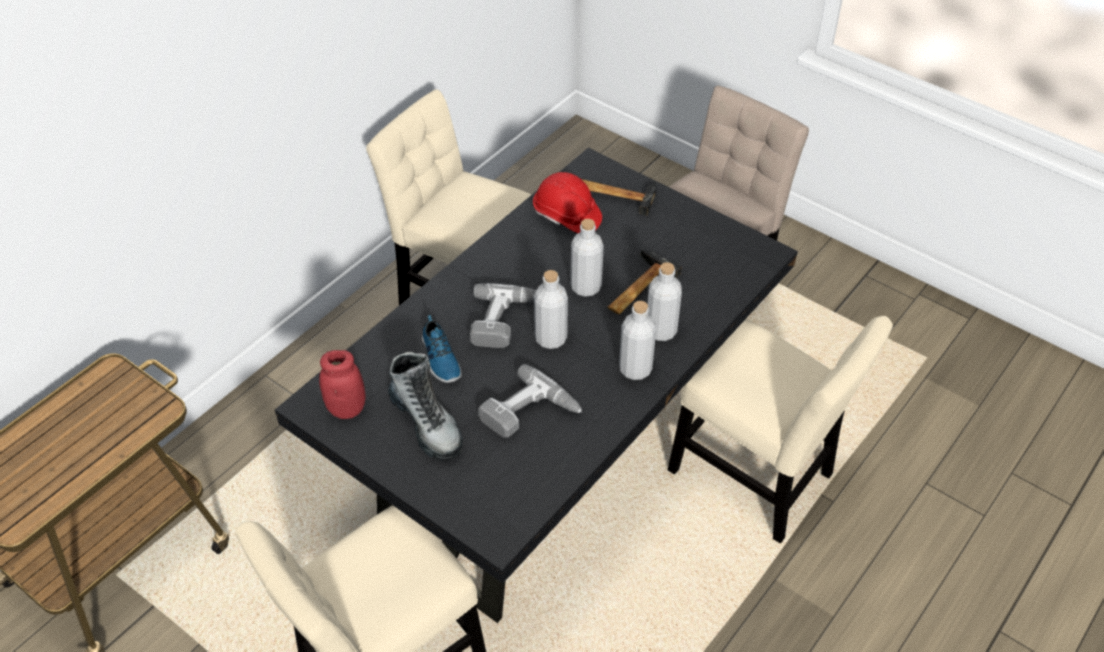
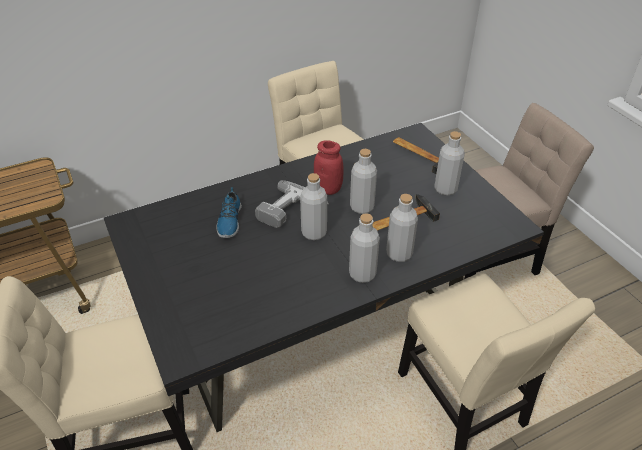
camera: 25 degrees right, 5 degrees down
red jar [319,350,366,419] -> red jar moved to [314,140,344,195]
boot [388,352,463,461] -> none
power drill [478,364,582,438] -> none
red hard hat [533,172,602,233] -> none
none -> grey bottle [434,131,465,196]

